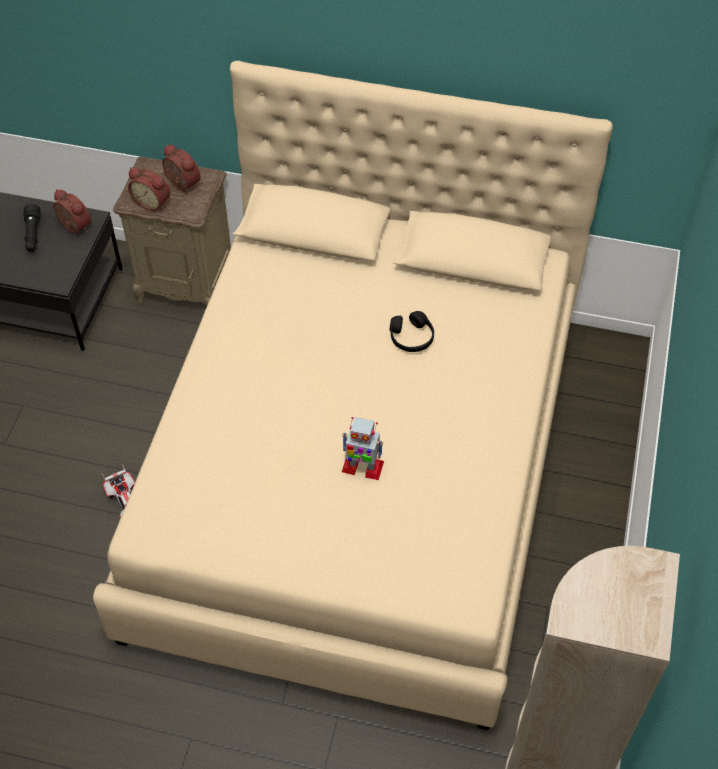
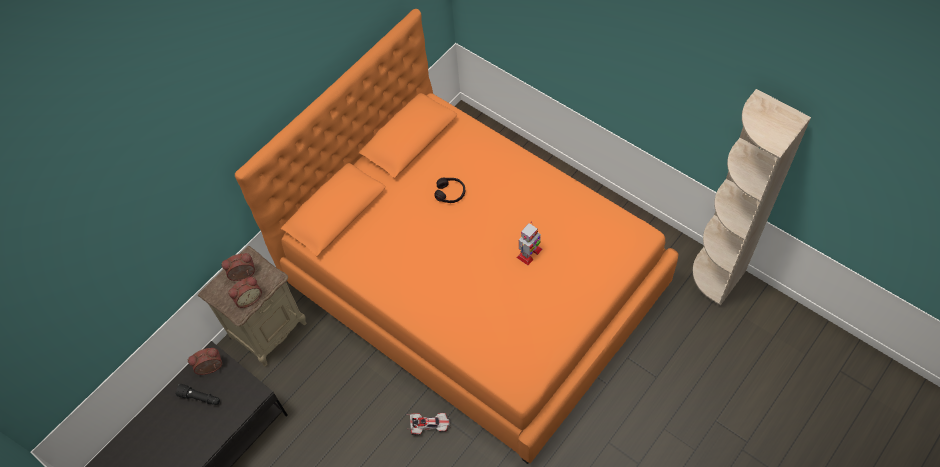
camera: 60 degrees left, 5 degrees up
beige bed [93,61,613,730] -> orange bed [235,9,679,464]

